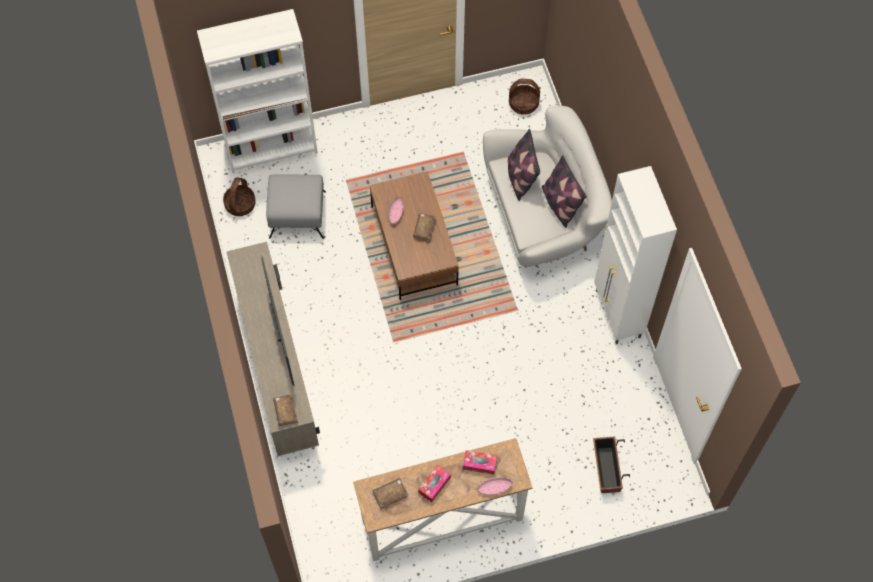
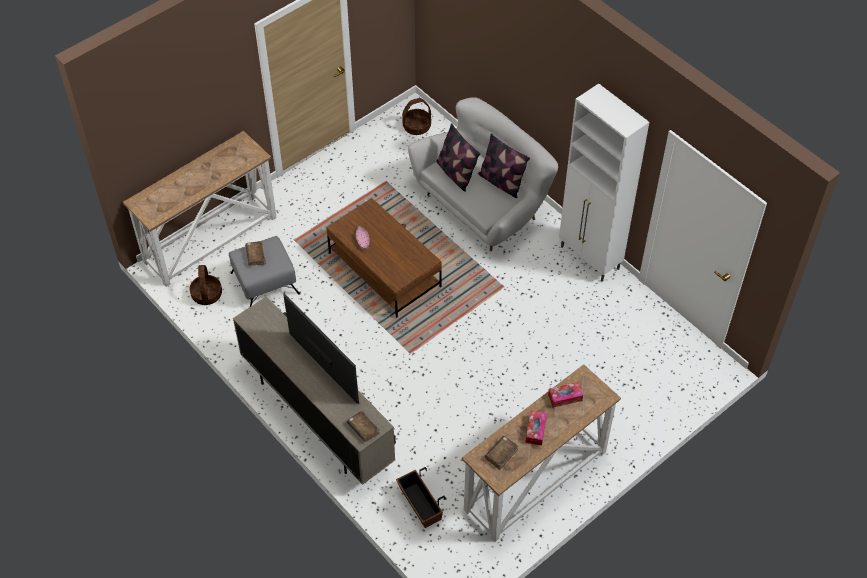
camera: 25 degrees left, 10 degrees down
white bookcase [197,9,318,173] -> console table [123,131,276,287]
brown book [413,213,436,242] -> brown book moved to [245,241,266,266]
pink bowl [477,478,513,495] -> none
planter [593,436,630,493] -> planter moved to [396,467,445,528]

